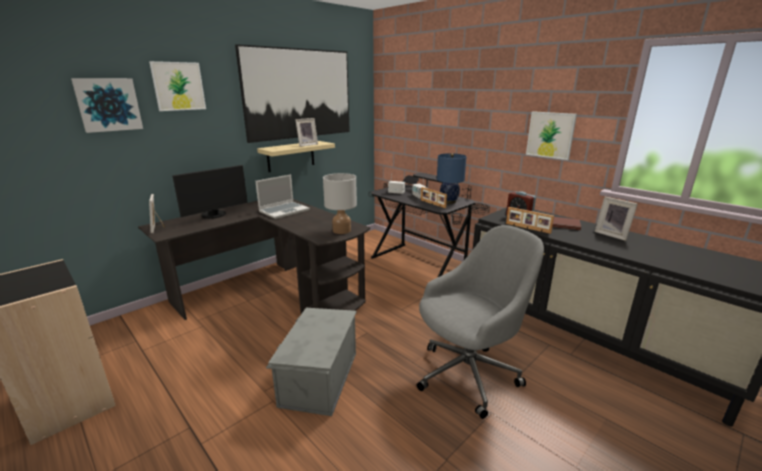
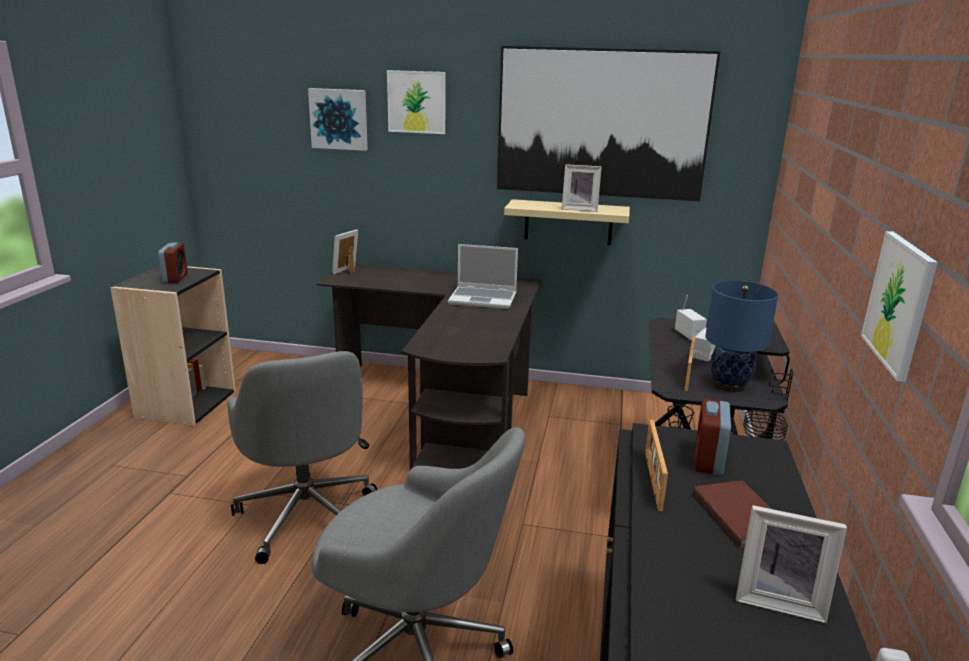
camera: 55 degrees right, 0 degrees up
monitor [172,165,248,219] -> none
grey storage box [266,308,357,416] -> grey office chair [227,351,377,564]
grey table lamp [323,173,357,234] -> none
picture frame [595,197,638,241] -> picture frame turned 90 degrees counterclockwise [736,505,847,623]
none -> alarm clock [158,243,188,283]

